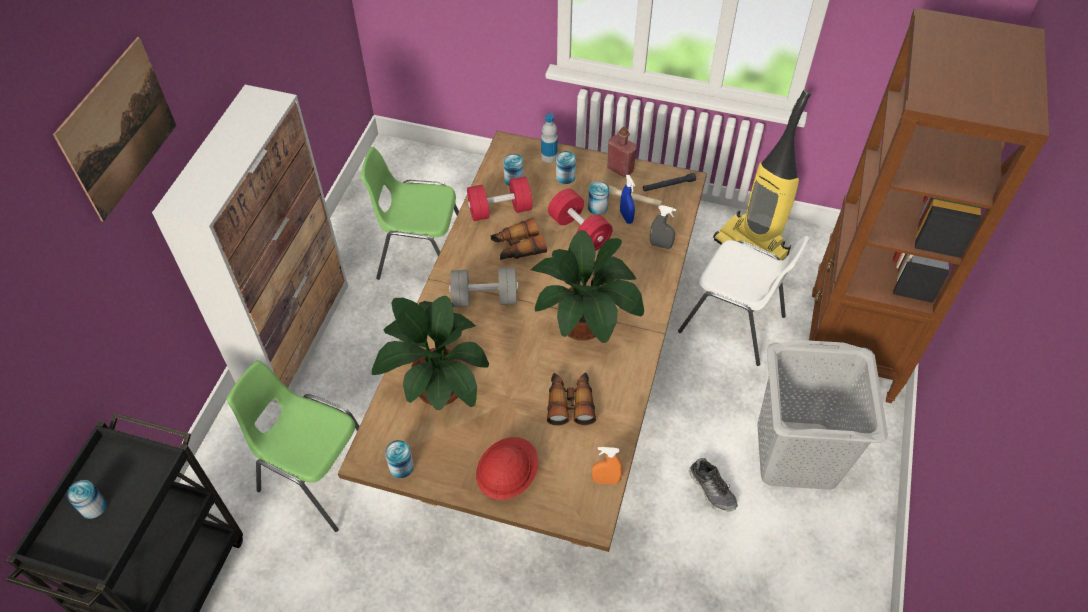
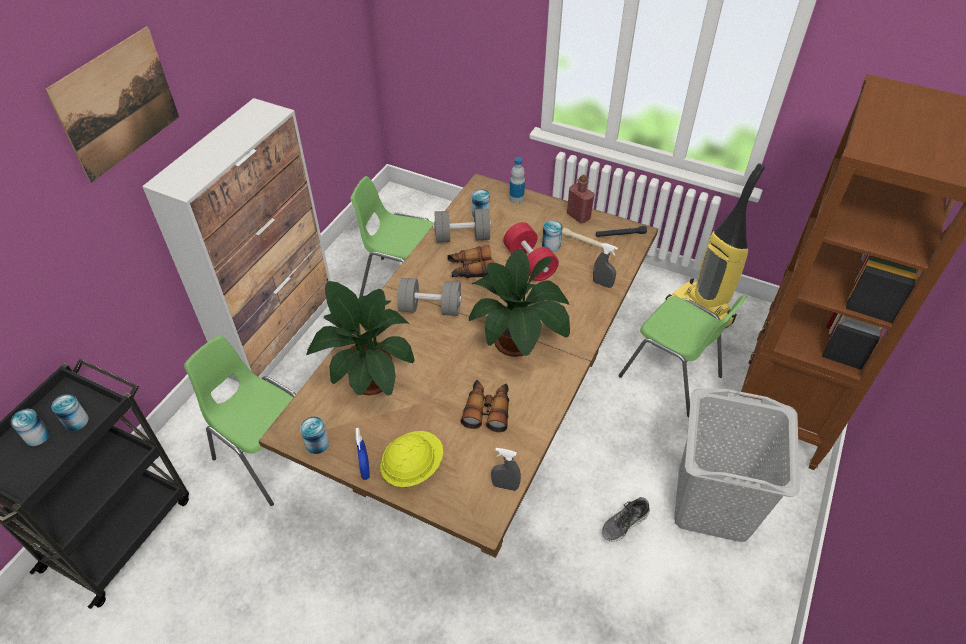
camera: 10 degrees right, 5 degrees down
red dumbbell [467,177,532,221] -> grey dumbbell [433,209,491,243]
red hard hat [476,437,539,500] -> yellow hard hat [380,431,443,487]
can [556,151,576,184] -> can moved to [51,394,89,431]
orange spray bottle [592,447,623,484] -> grey spray bottle [491,448,521,491]
blue spray bottle [620,175,635,224] -> blue spray bottle moved to [355,428,370,480]
white chair [678,236,810,366] -> green chair [618,295,748,417]
shoe [689,458,738,512] -> shoe turned 75 degrees clockwise [602,497,650,542]

